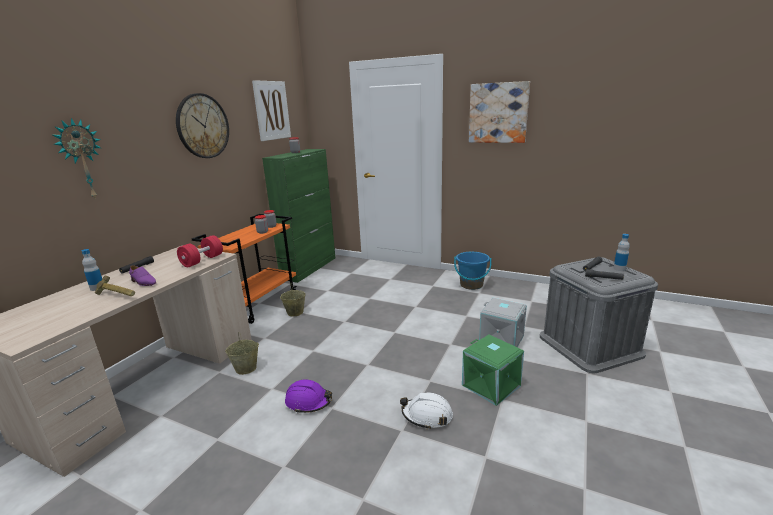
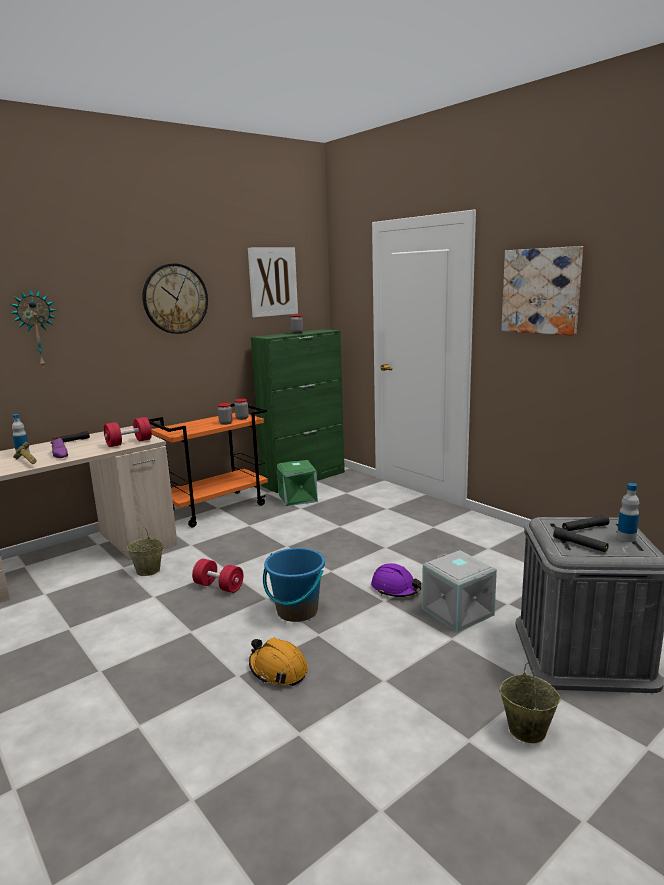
camera: 25 degrees right, 5 degrees down
beige bucket [280,283,306,316] -> beige bucket moved to [499,663,560,743]
purple hard hat [285,379,332,413] -> purple hard hat moved to [371,563,421,597]
white hard hat [400,392,453,430] -> orange hard hat [249,638,308,686]
blue bucket [454,252,492,290] -> blue bucket moved to [263,548,325,622]
green storage box [462,335,524,406] -> green storage box moved to [277,460,318,506]
none -> red dumbbell [192,559,243,593]

